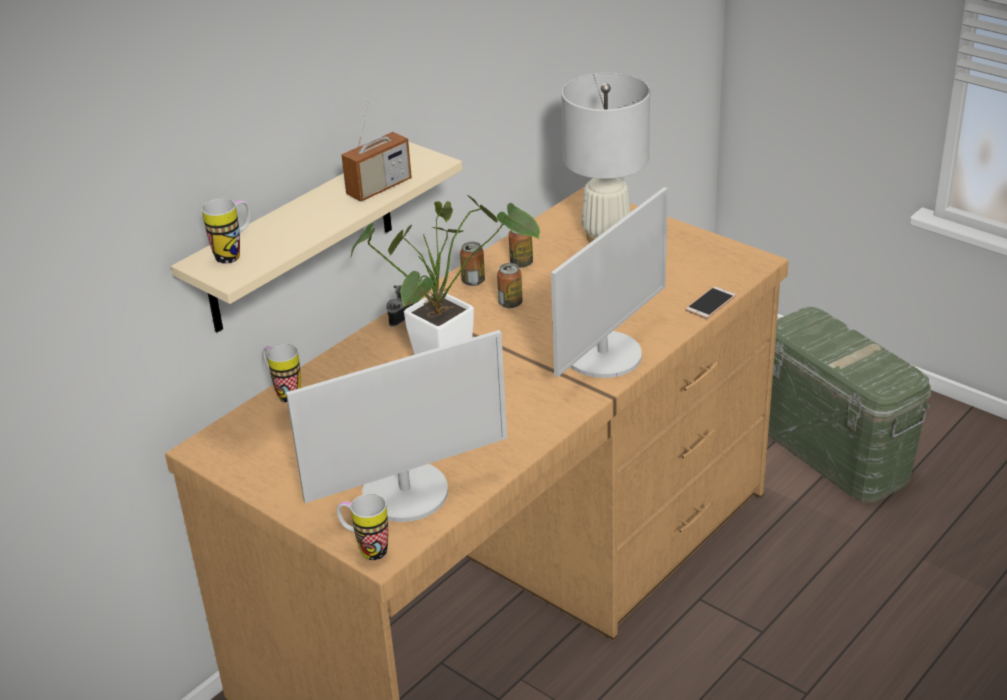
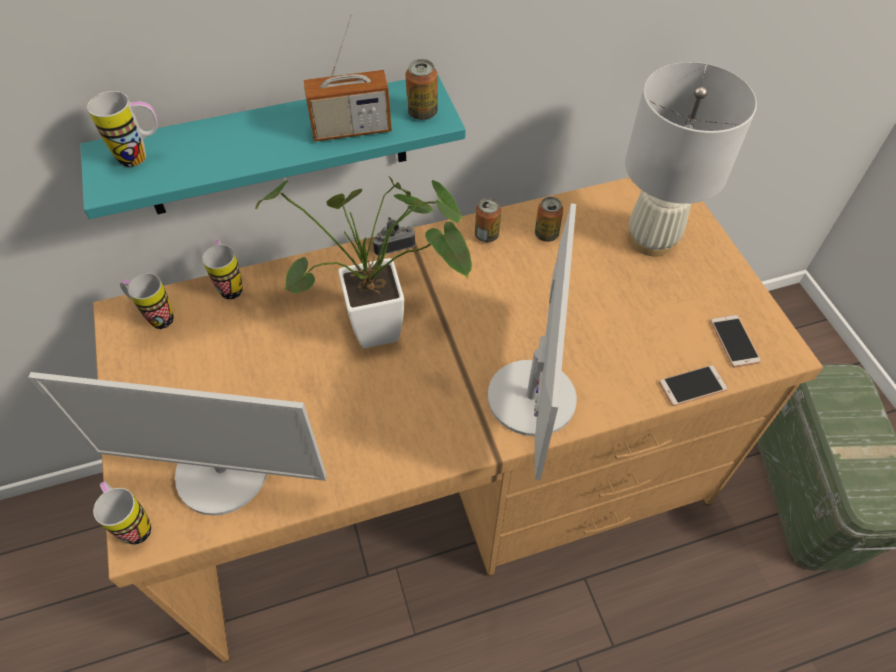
camera: 30 degrees right, 20 degrees up
beige shelf [171,141,463,332] -> turquoise shelf [80,74,466,219]
can [497,263,522,308] -> can moved to [406,59,438,120]
monitor [551,187,668,378] -> monitor turned 60 degrees counterclockwise [488,203,577,480]
none -> mug [120,274,174,329]
none -> phone [710,315,761,367]

